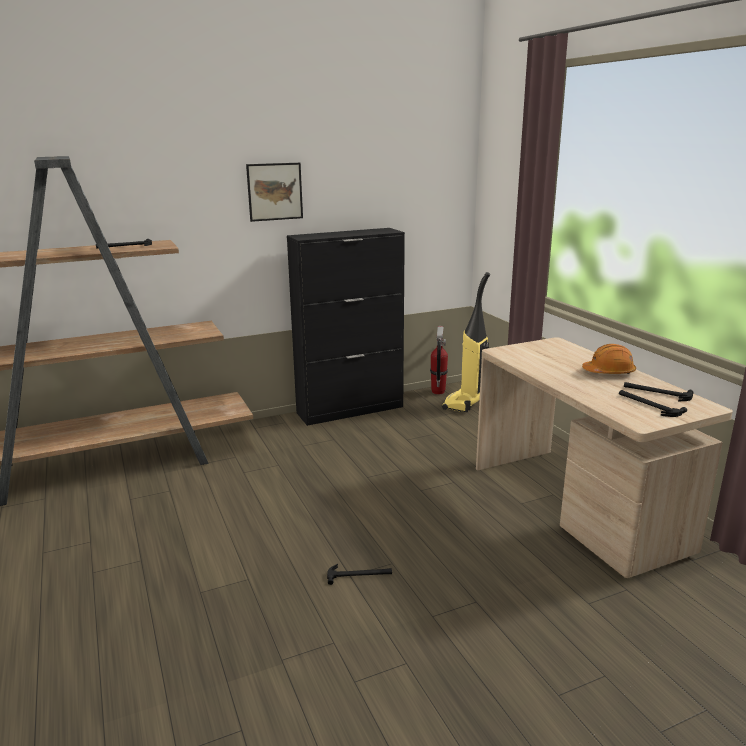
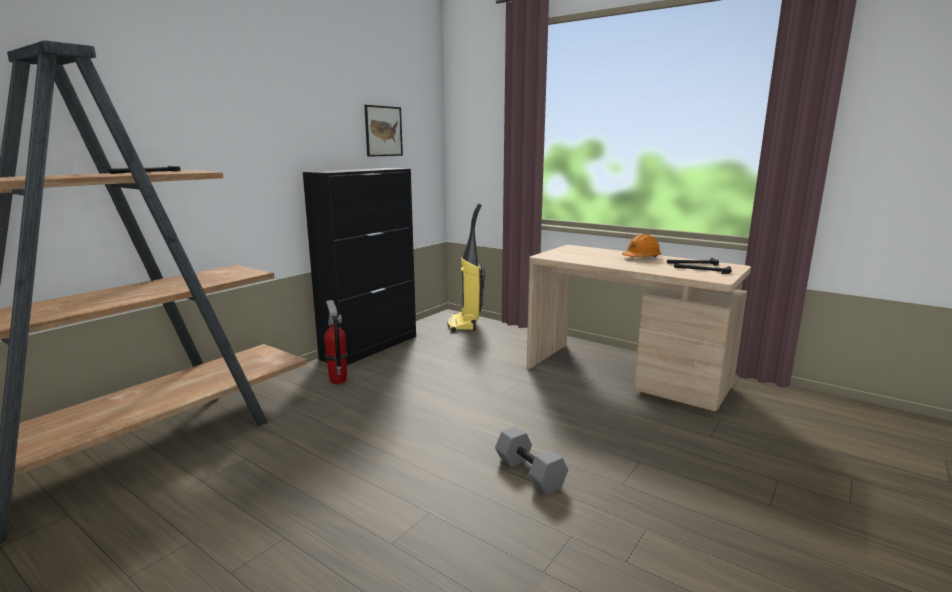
camera: 30 degrees left, 5 degrees down
picture [246,163,303,222] -> picture moved to [364,105,403,157]
hammer [327,564,392,585] -> grey dumbbell [495,426,568,494]
fire extinguisher [430,326,448,395] -> fire extinguisher moved to [324,300,348,384]

